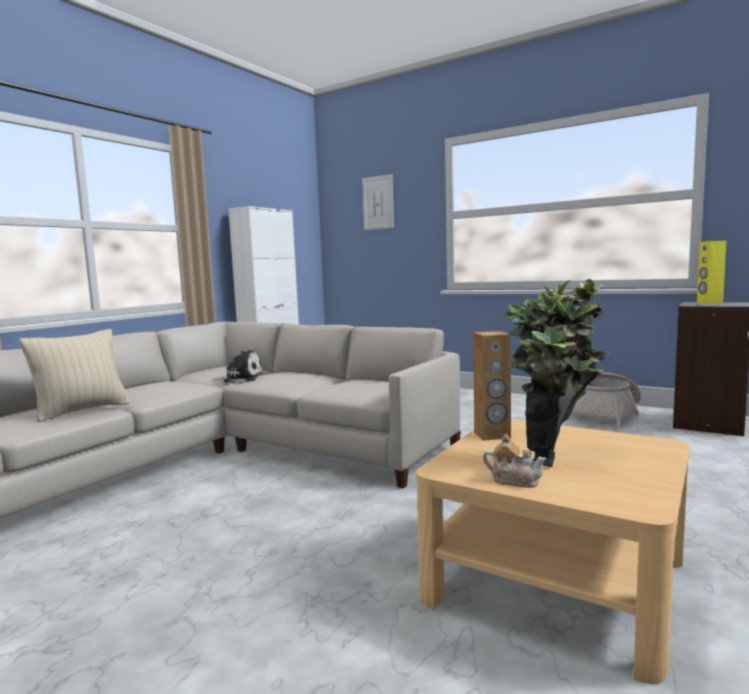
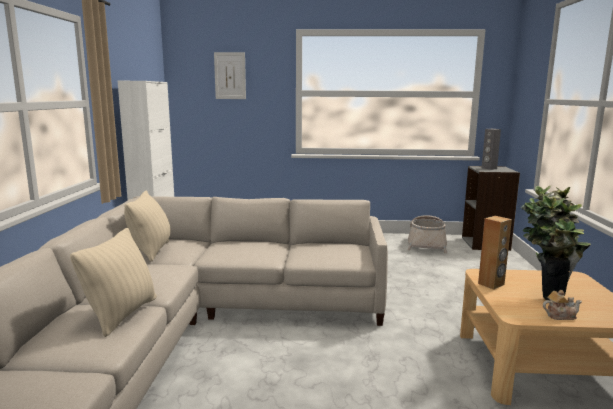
camera: 30 degrees left, 5 degrees up
plush toy [212,350,263,383] -> none
yellow speaker [697,241,726,305] -> grey speaker [482,129,501,170]
none -> beige pillow [124,191,171,262]

